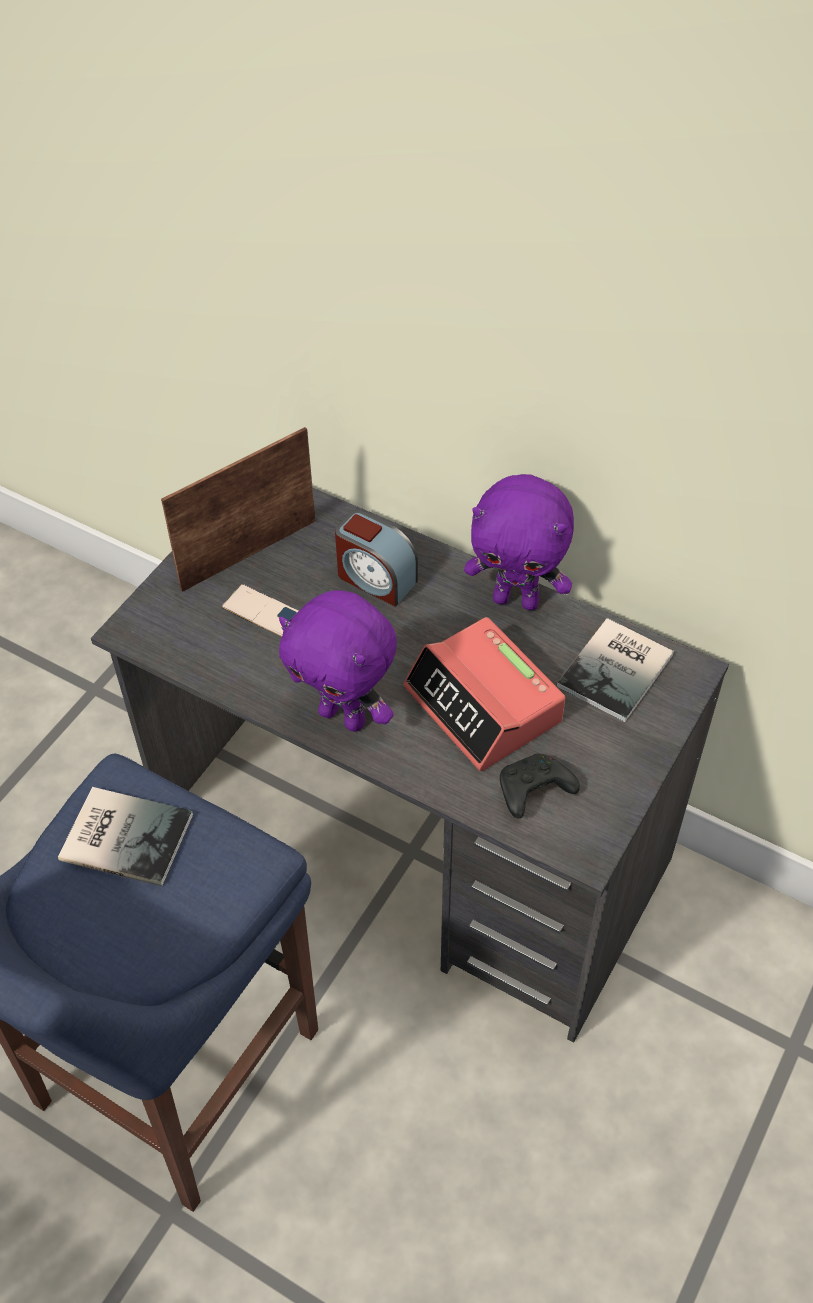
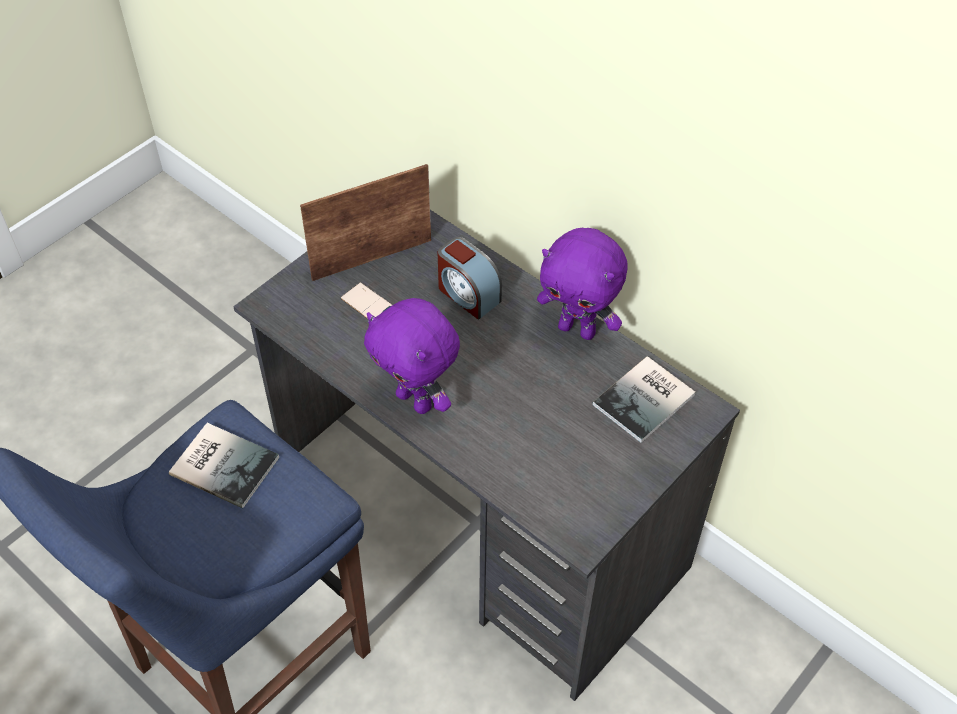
camera: 10 degrees right, 0 degrees up
alarm clock [403,617,565,771] -> none
black game controller [500,753,580,819] -> none

